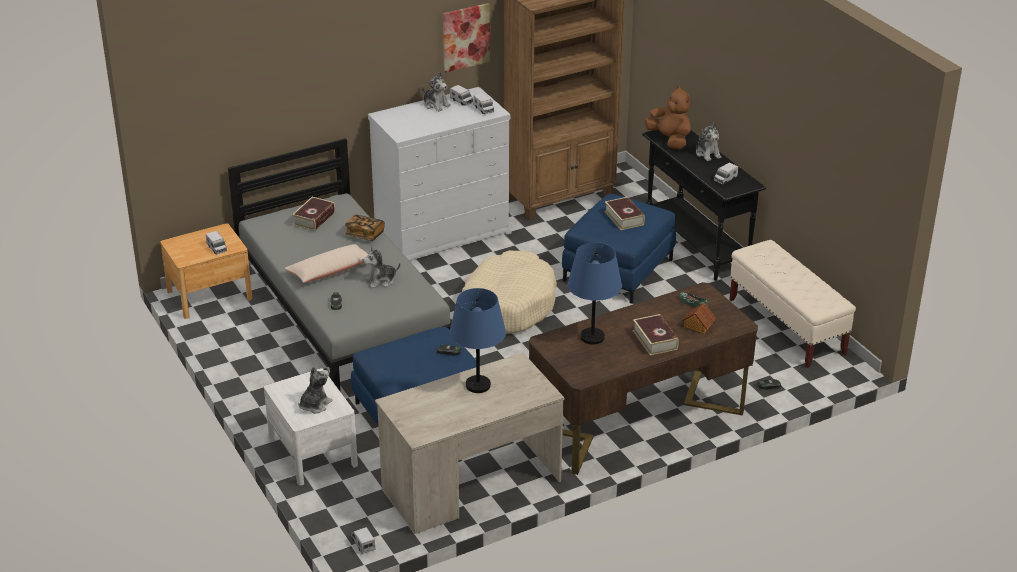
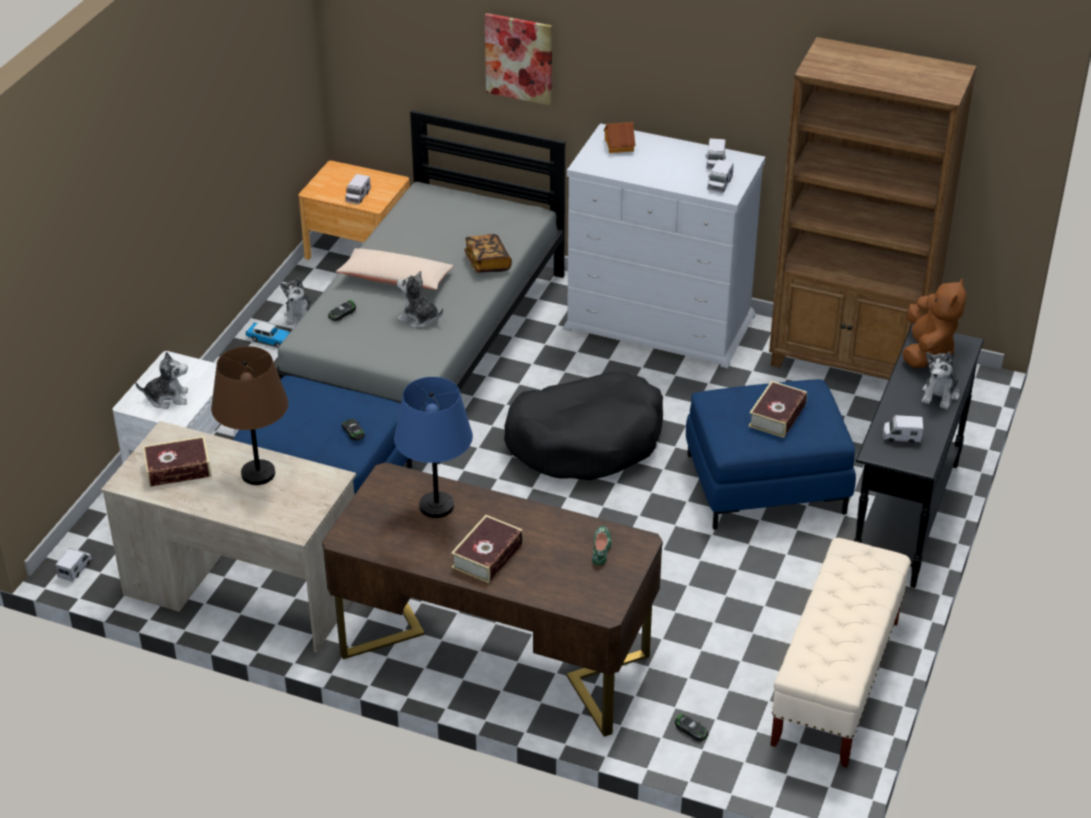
camera: 50 degrees right, 5 degrees up
book [292,197,335,231] -> book moved to [143,436,211,487]
plush toy [422,72,451,112] -> plush toy moved to [280,278,312,325]
picture [443,3,490,72] -> picture moved to [485,13,552,105]
blue table lamp [449,288,506,393] -> brown table lamp [211,346,288,485]
beige dog bed [462,250,557,334] -> black dog bed [504,372,663,480]
toy house [681,303,716,334] -> toy house moved to [604,122,636,153]
none -> toy car [245,322,290,348]

